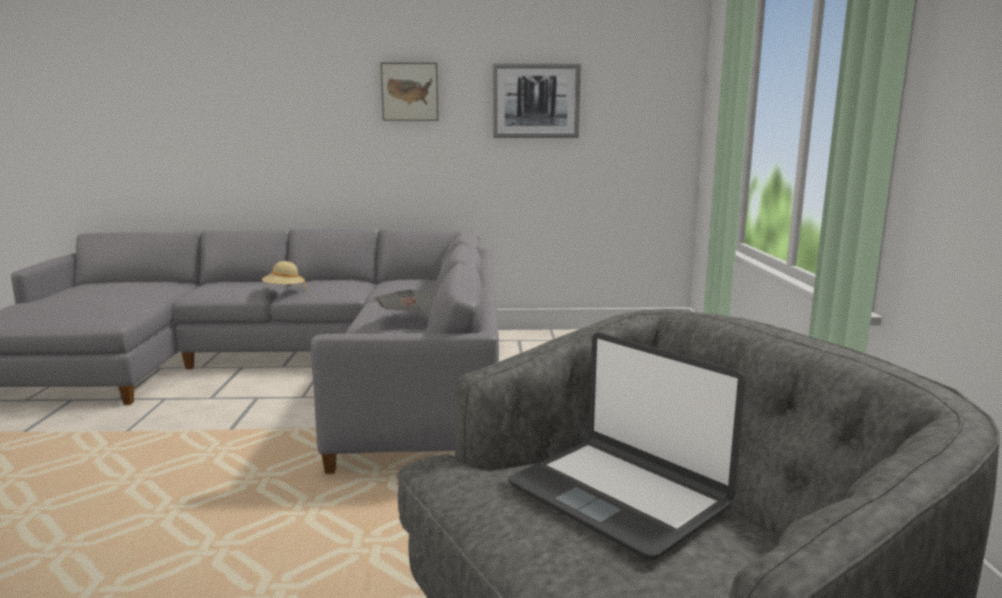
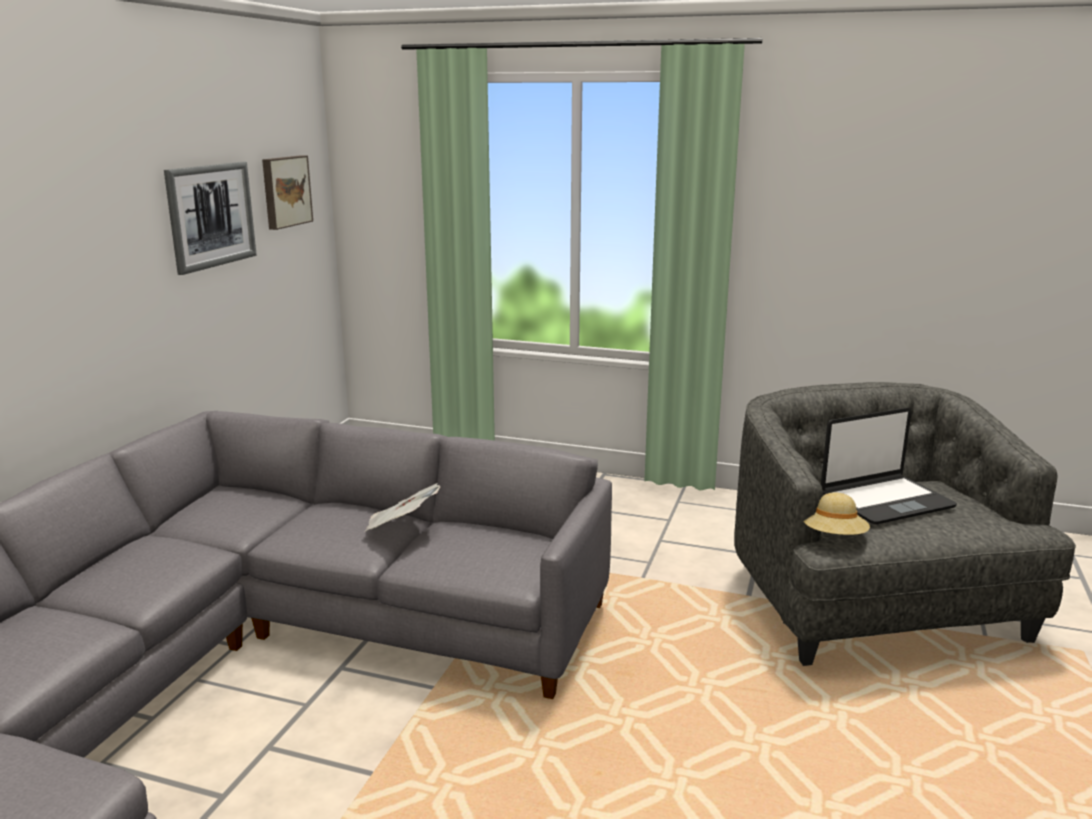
camera: 70 degrees left, 5 degrees up
beige hat [262,261,306,290] -> beige hat moved to [803,493,870,535]
picture [381,63,439,121] -> picture moved to [262,155,313,230]

